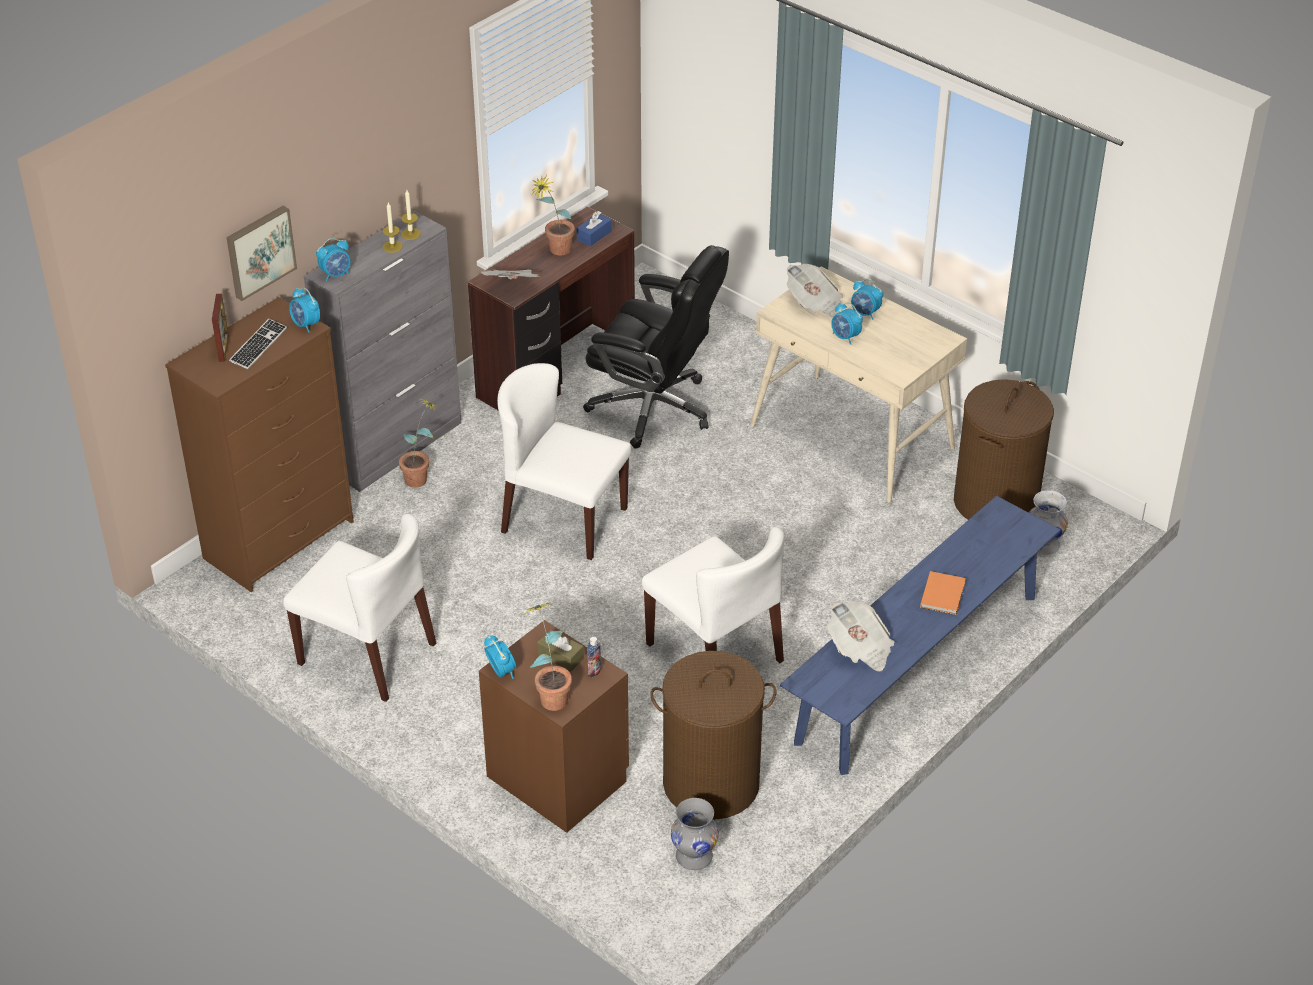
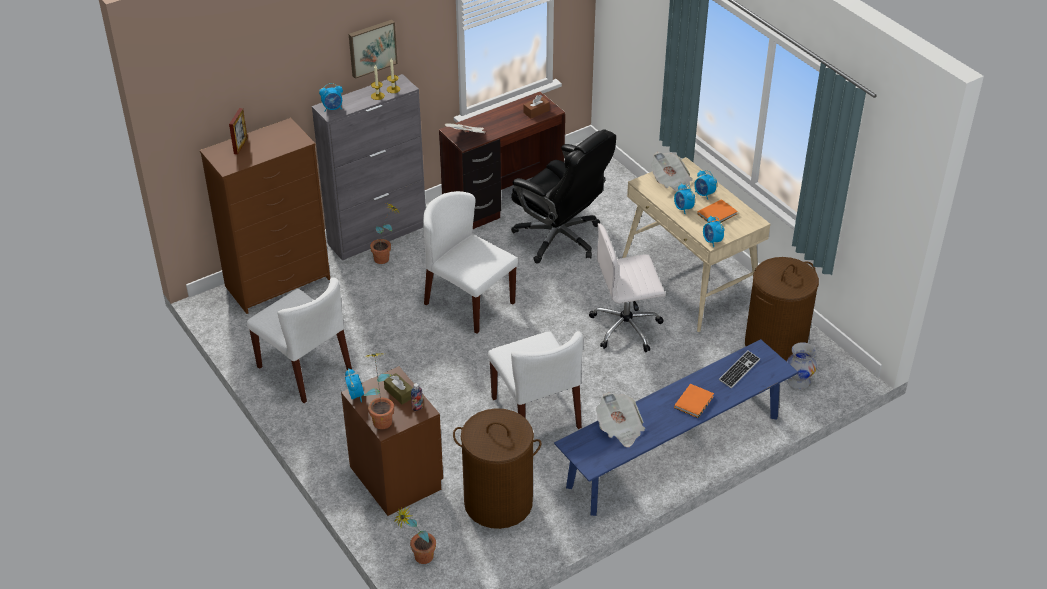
camera: 15 degrees right, 0 degrees up
picture [226,206,297,301] -> picture moved to [349,20,398,79]
keyboard [229,319,287,369] -> keyboard moved to [719,351,760,388]
alarm clock [289,288,320,332] -> alarm clock moved to [703,216,724,247]
potted plant [531,175,575,255] -> potted plant moved to [395,506,436,564]
blue tissue box [576,211,612,247] -> brown tissue box [523,95,550,118]
grey vase [671,798,719,870] -> none
none -> white office chair [589,223,665,352]
none -> orange book [697,199,738,223]

